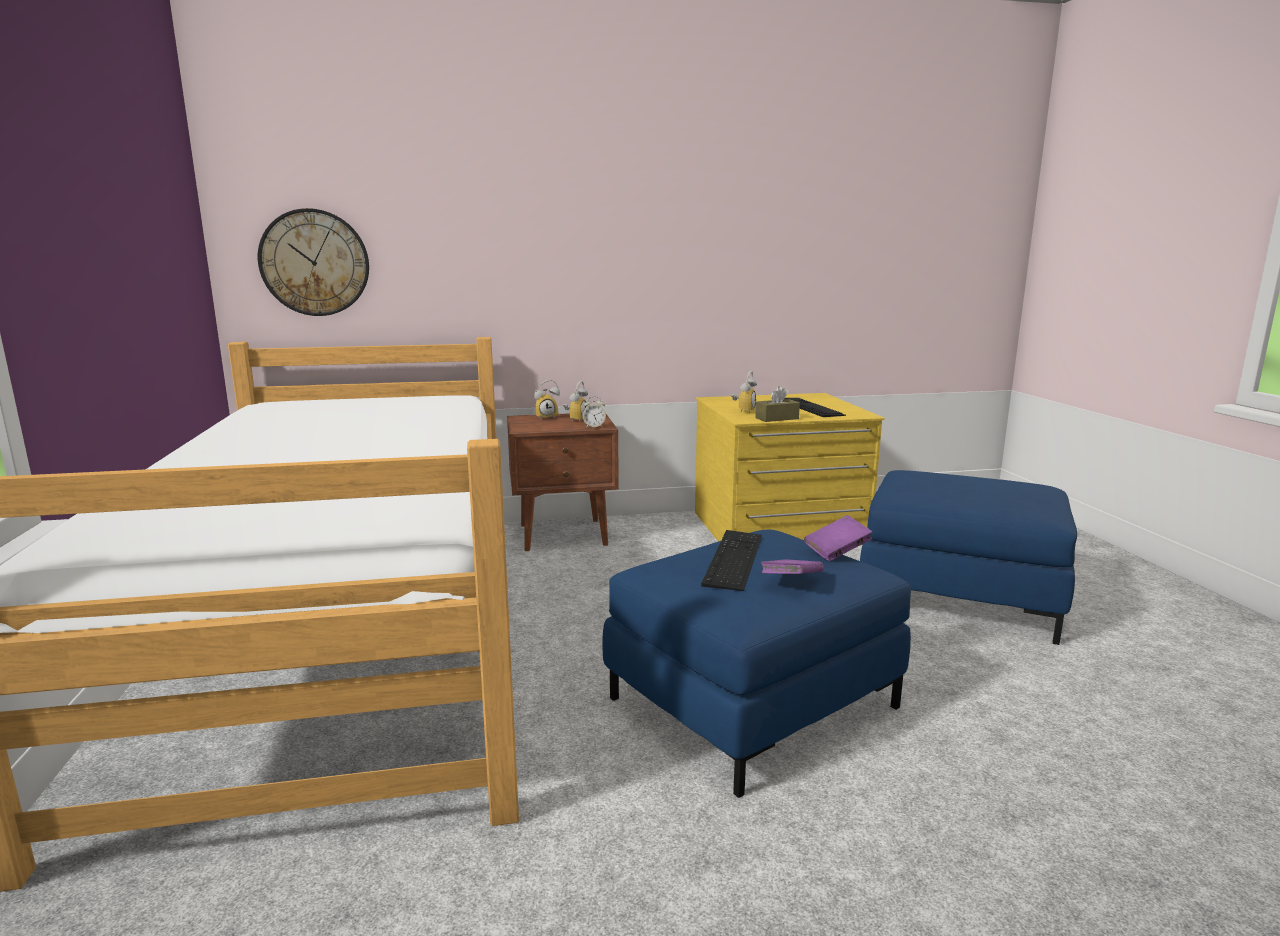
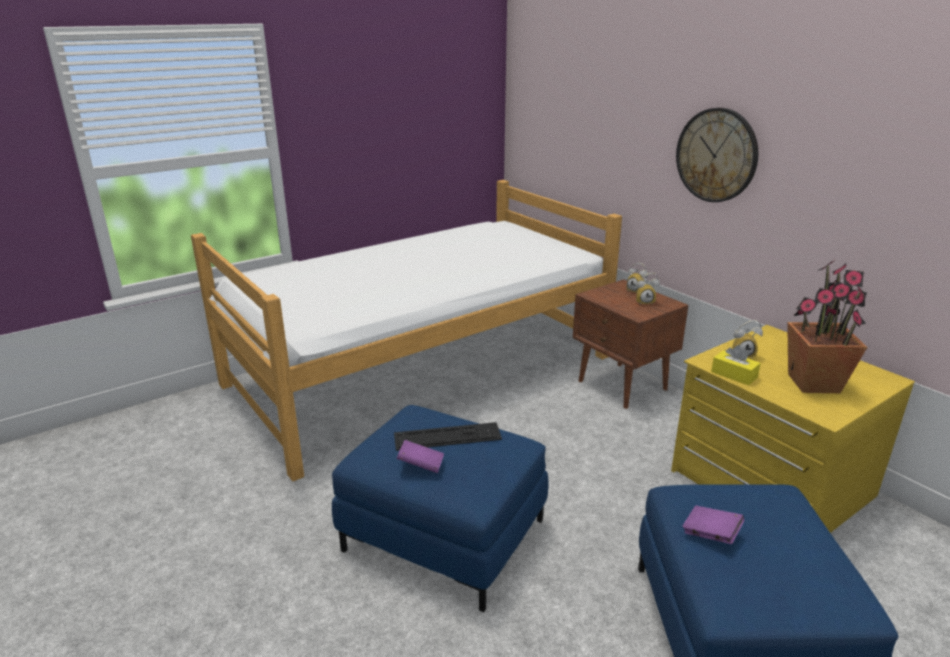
camera: 65 degrees right, 10 degrees up
wall clock [258,208,369,316] -> wall clock moved to [676,108,758,202]
alarm clock [583,396,606,428] -> none
brown tissue box [755,386,800,422] -> yellow tissue box [711,345,761,385]
keyboard [785,398,846,417] -> potted plant [787,261,867,393]
purple book [804,515,872,561] -> purple book moved to [682,506,744,544]

